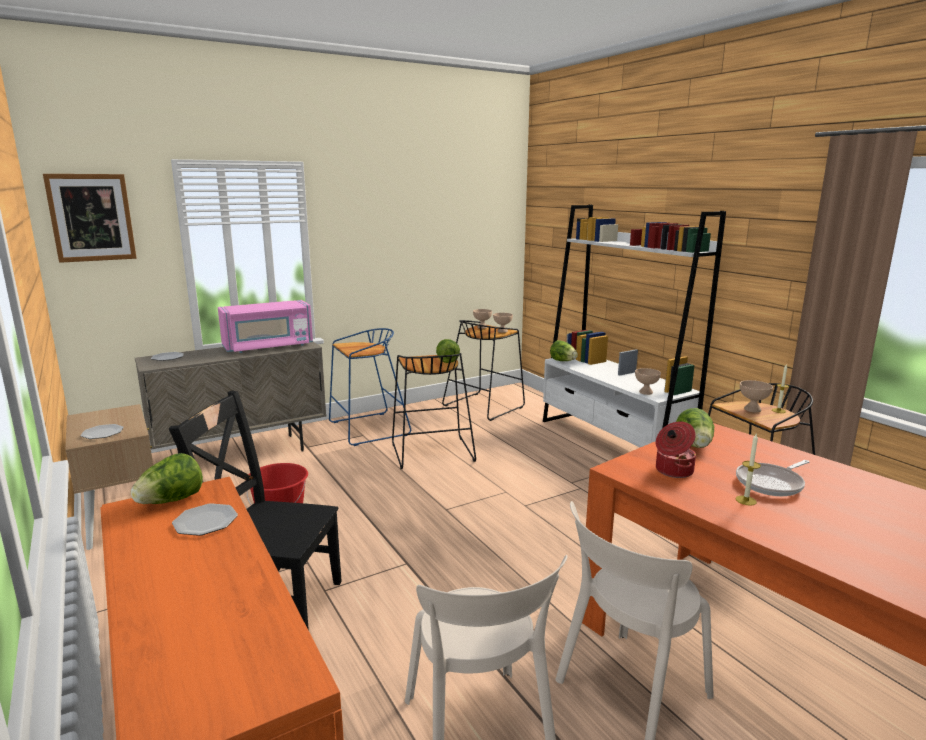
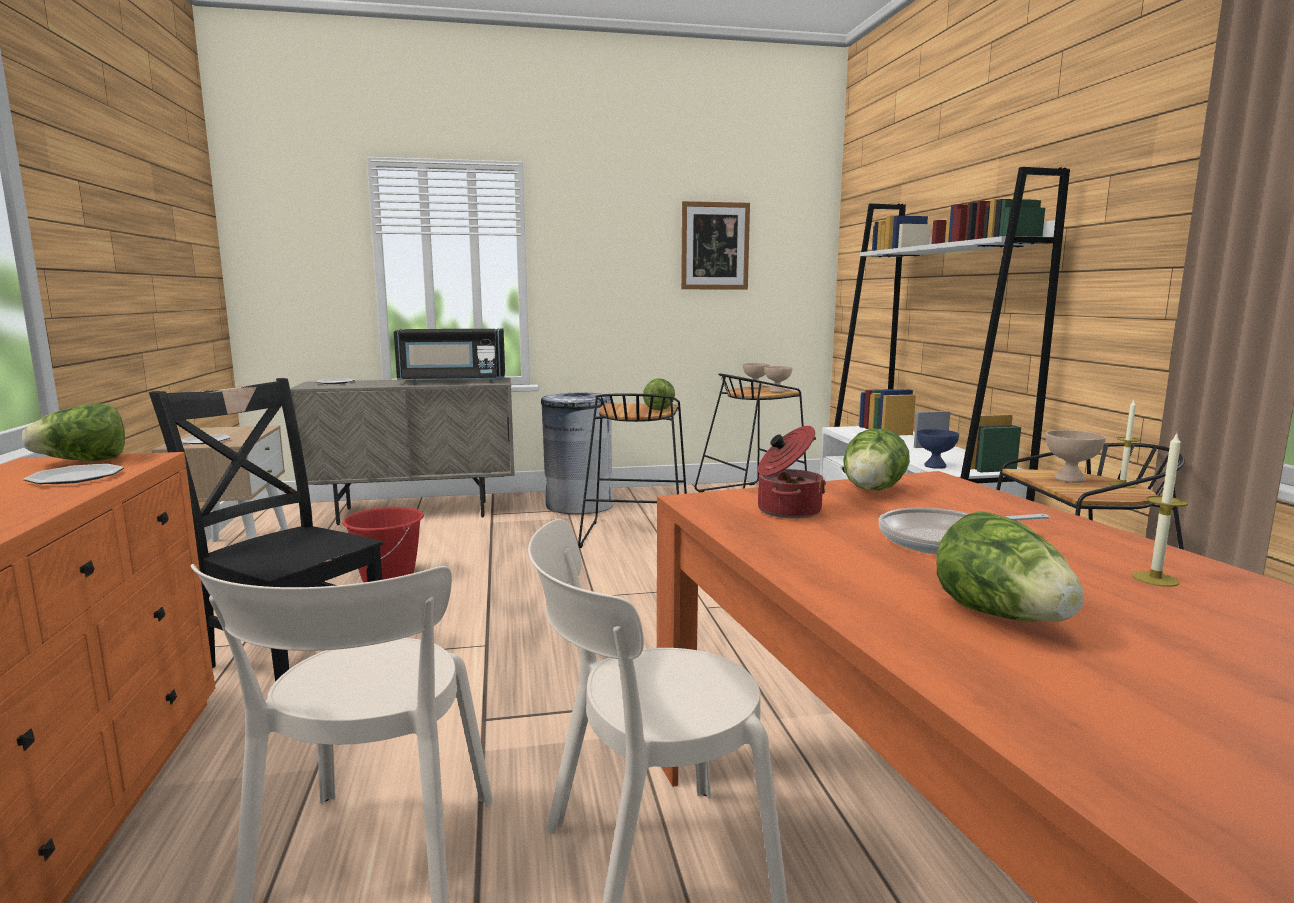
camera: 20 degrees right, 5 degrees down
picture [43,174,137,263] -> picture moved to [681,201,750,289]
pink microwave [218,300,313,353] -> black microwave [394,329,505,384]
blue stool [329,328,411,446] -> grey trash can [541,392,614,514]
lettuce [550,340,578,361] -> lettuce moved to [936,511,1084,622]
beige bowl [635,368,661,395] -> blue bowl [917,429,959,469]
candle [736,434,761,506] -> candle moved to [1132,434,1188,587]

